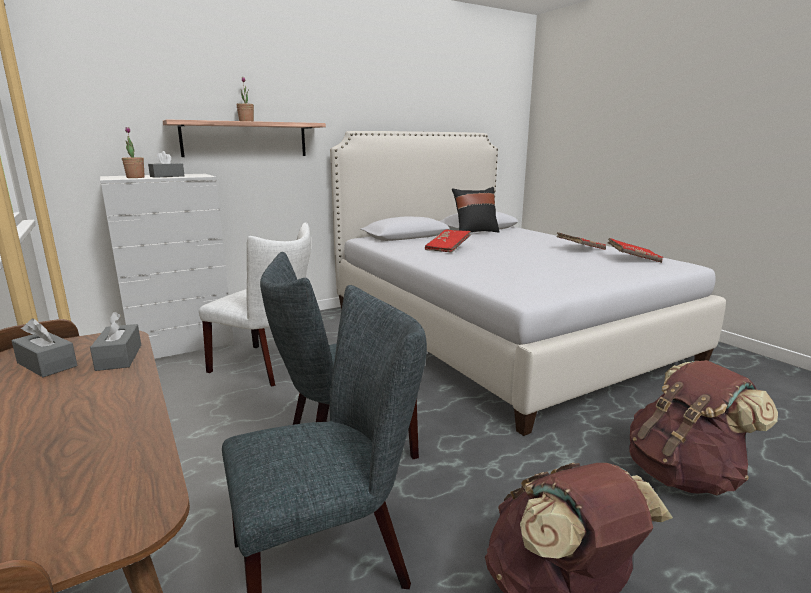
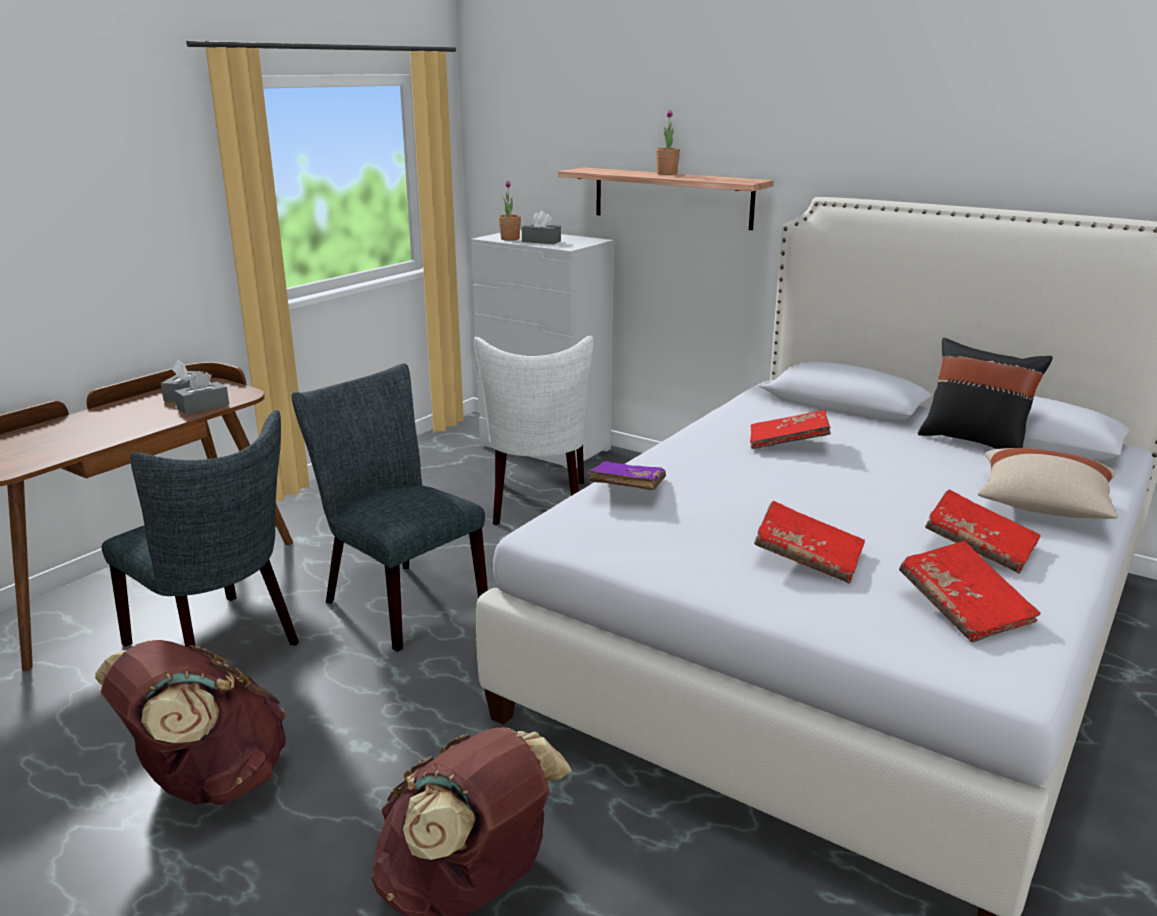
camera: 65 degrees right, 5 degrees up
none -> purple book [588,461,666,490]
none -> red book [754,501,865,584]
none -> beige pillow [978,448,1118,519]

